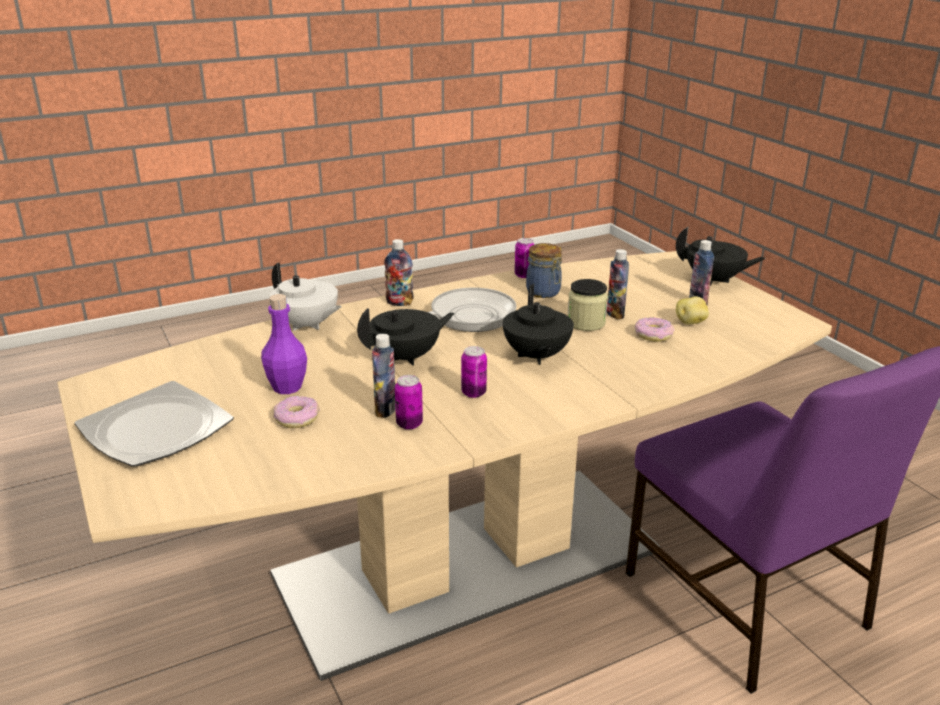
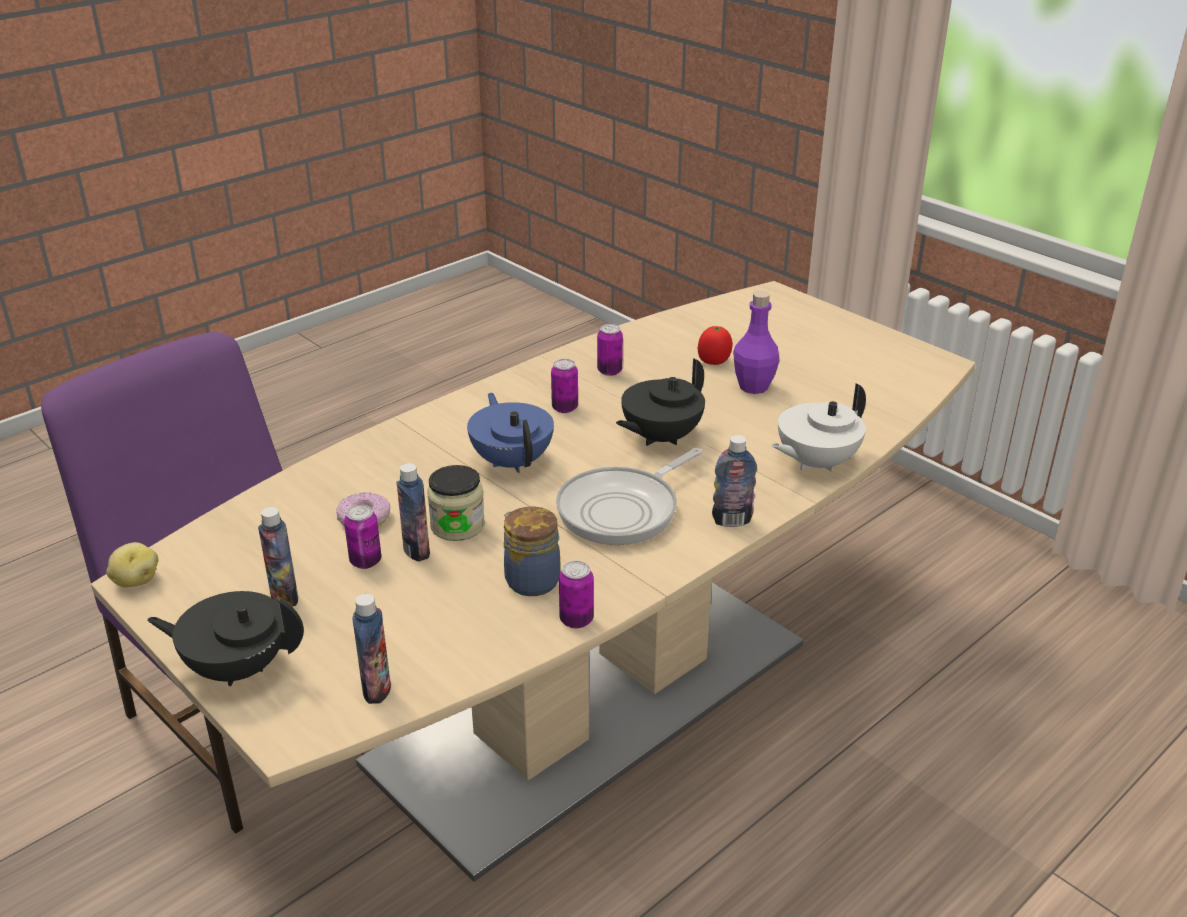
camera: 165 degrees right, 5 degrees up
plate [75,381,234,466] -> none
white teapot [270,262,342,331] -> white teapot turned 60 degrees counterclockwise [772,384,866,472]
donut [273,396,320,428] -> tomato [698,326,733,365]
bottle [372,334,395,418] -> bottle moved to [352,594,391,704]
black teapot [503,284,574,365] -> blue teapot [467,393,554,473]
potato [676,296,709,325] -> potato moved to [106,542,159,587]
none -> can [344,505,381,569]

